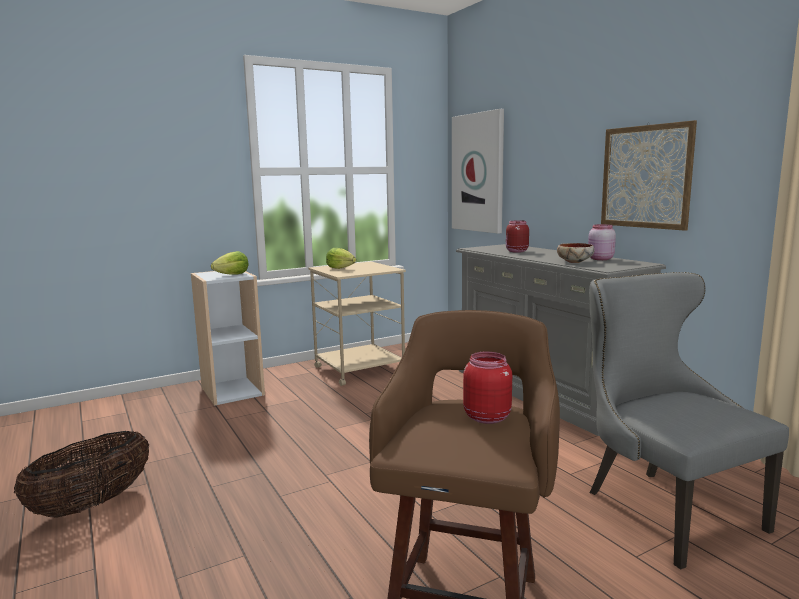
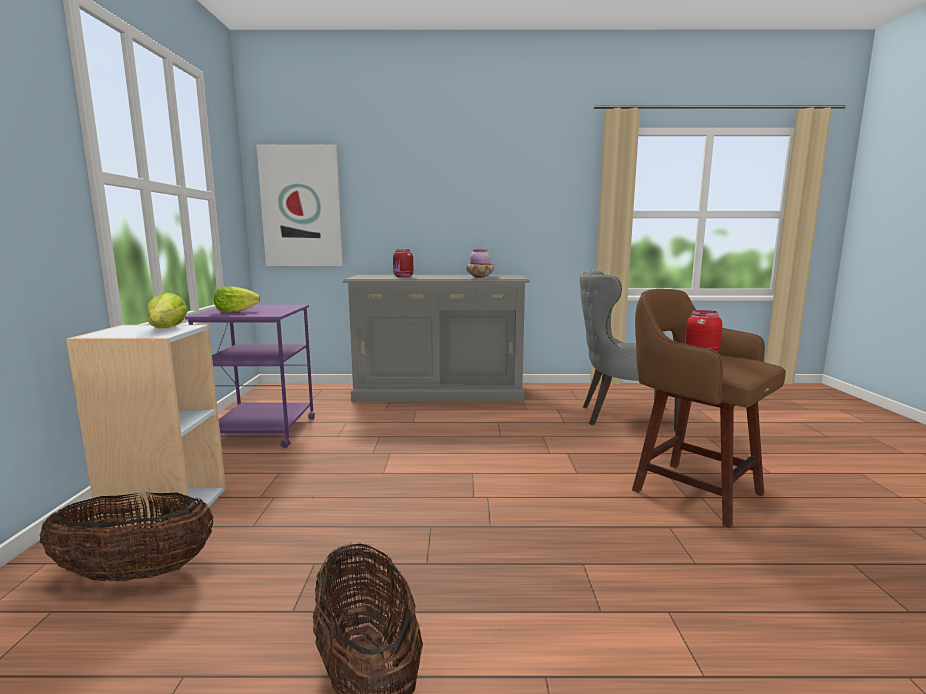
camera: 60 degrees left, 0 degrees up
beige cart [308,262,406,386] -> purple cart [185,305,315,448]
picture [601,120,697,231] -> none
none -> basket [40,492,214,581]

